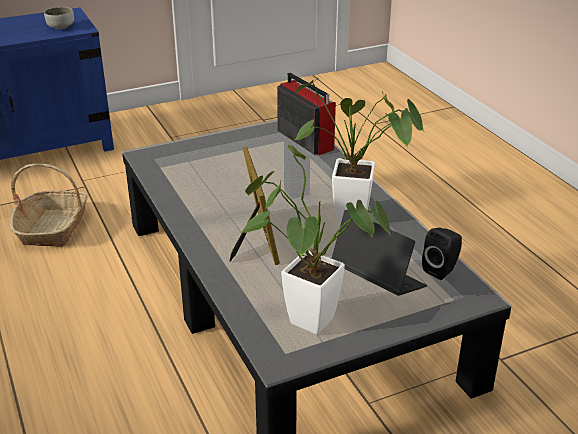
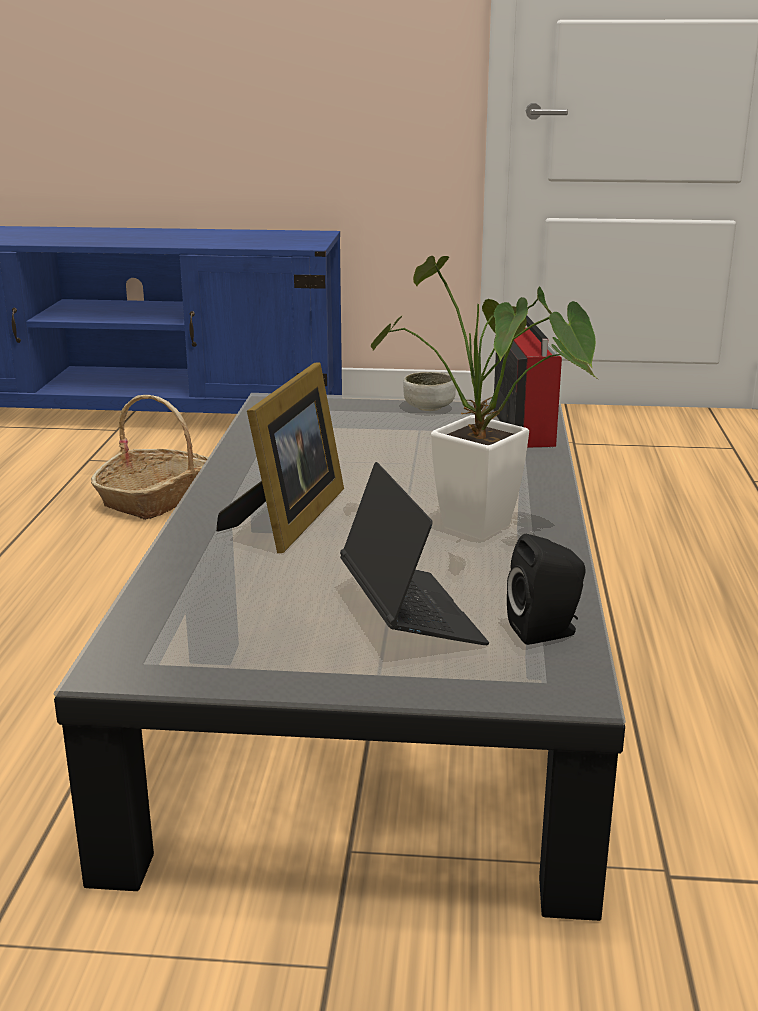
camera: 30 degrees right, 10 degrees down
bowl [44,7,74,29] -> bowl moved to [403,372,456,411]
potted plant [239,145,391,334] -> none

